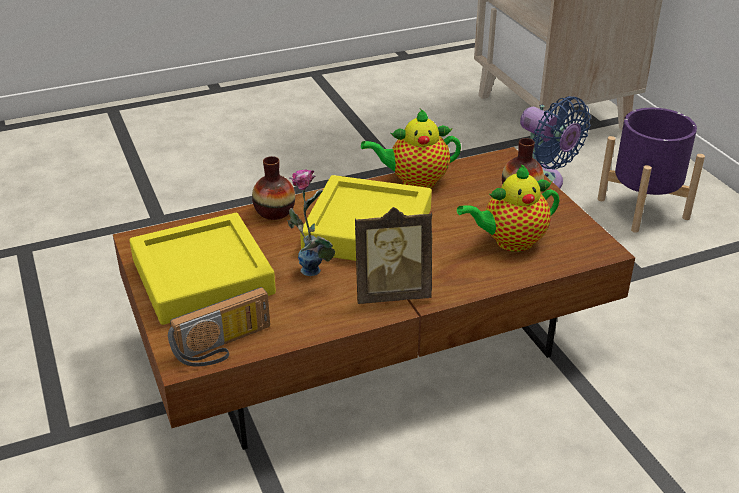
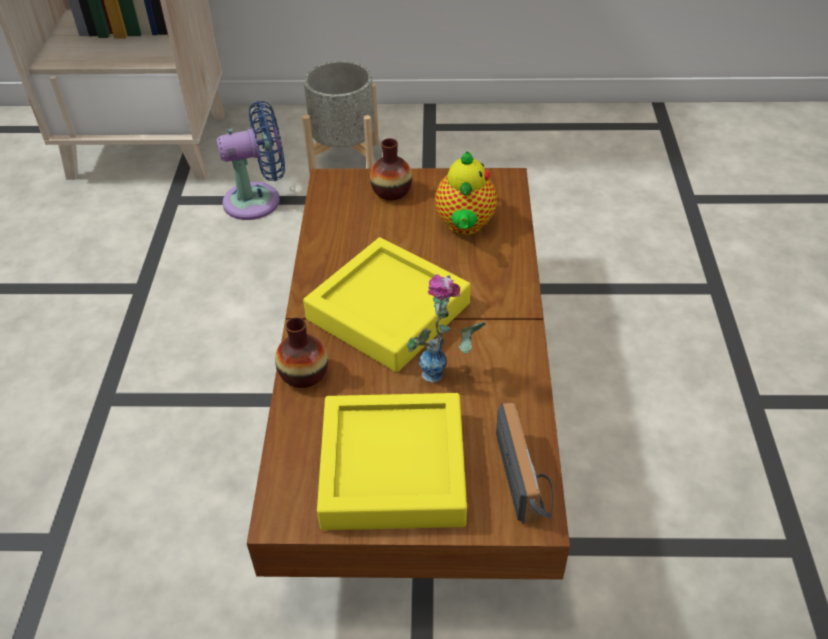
camera: 65 degrees left, 10 degrees up
picture frame [355,207,432,304] -> none
teapot [361,109,461,188] -> none
purple planter [598,108,705,233] -> grey planter [302,61,379,174]

